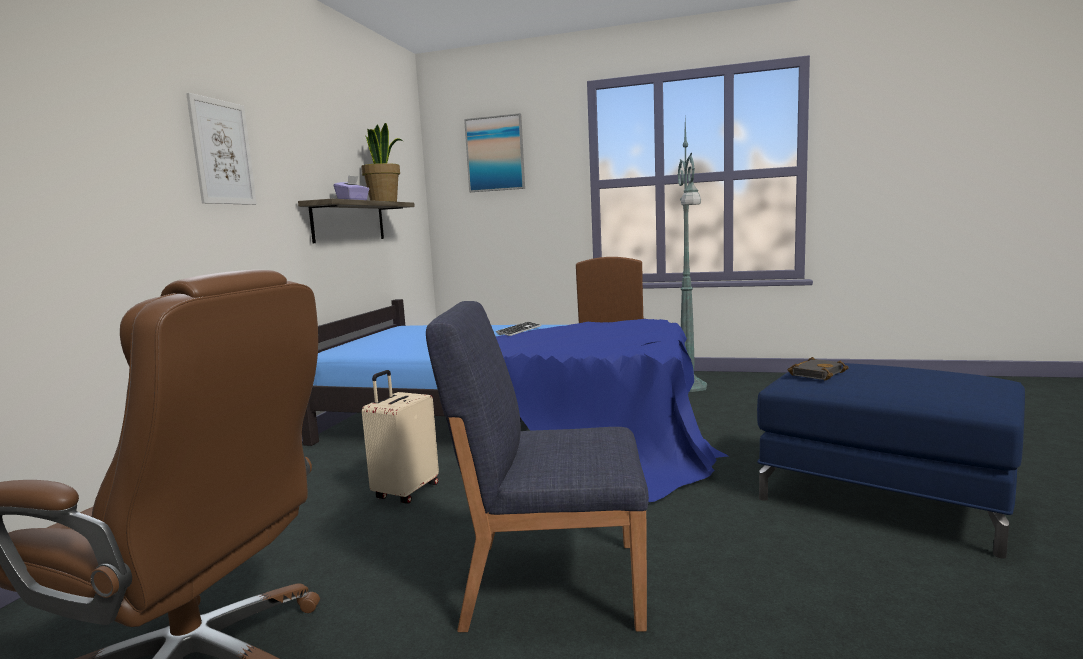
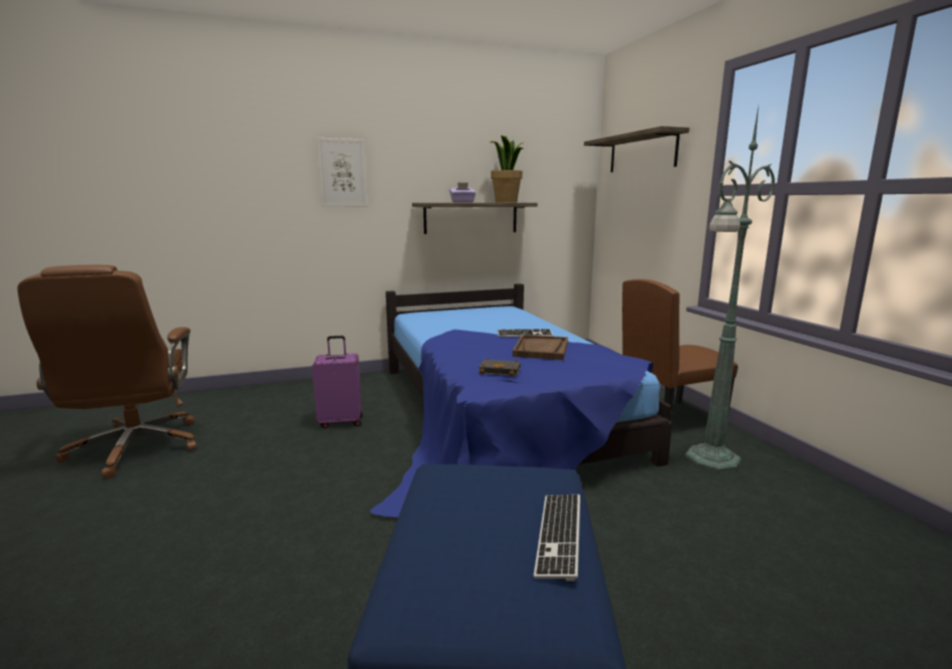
camera: 55 degrees right, 5 degrees up
beige suitcase [362,370,439,504] -> purple suitcase [312,336,363,429]
blue chair [426,301,649,632] -> none
picture [464,113,525,192] -> shelf [584,126,689,172]
black book [788,357,849,380] -> black book moved to [479,358,521,377]
none -> brown tray [512,335,568,360]
none -> keyboard [534,494,580,581]

